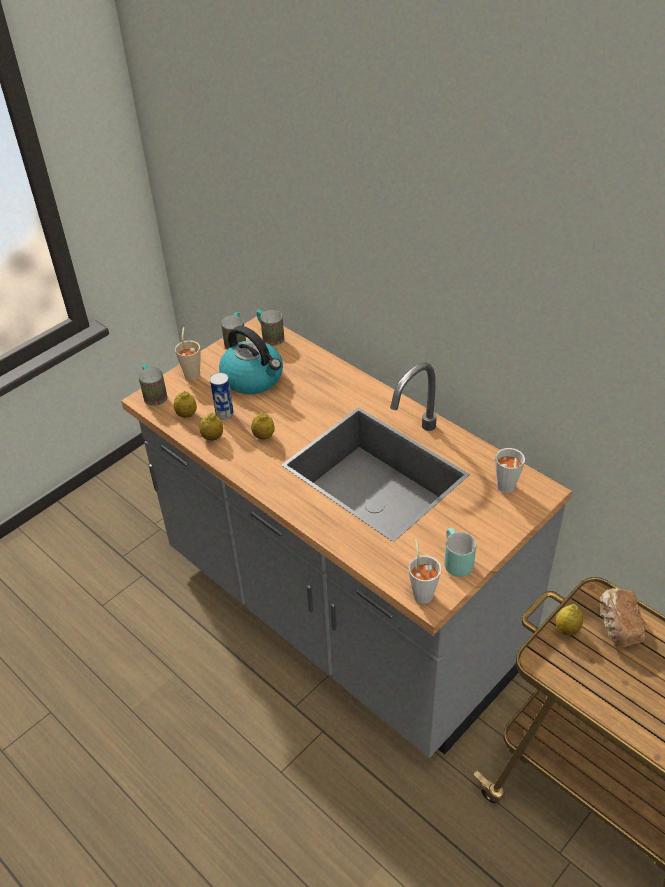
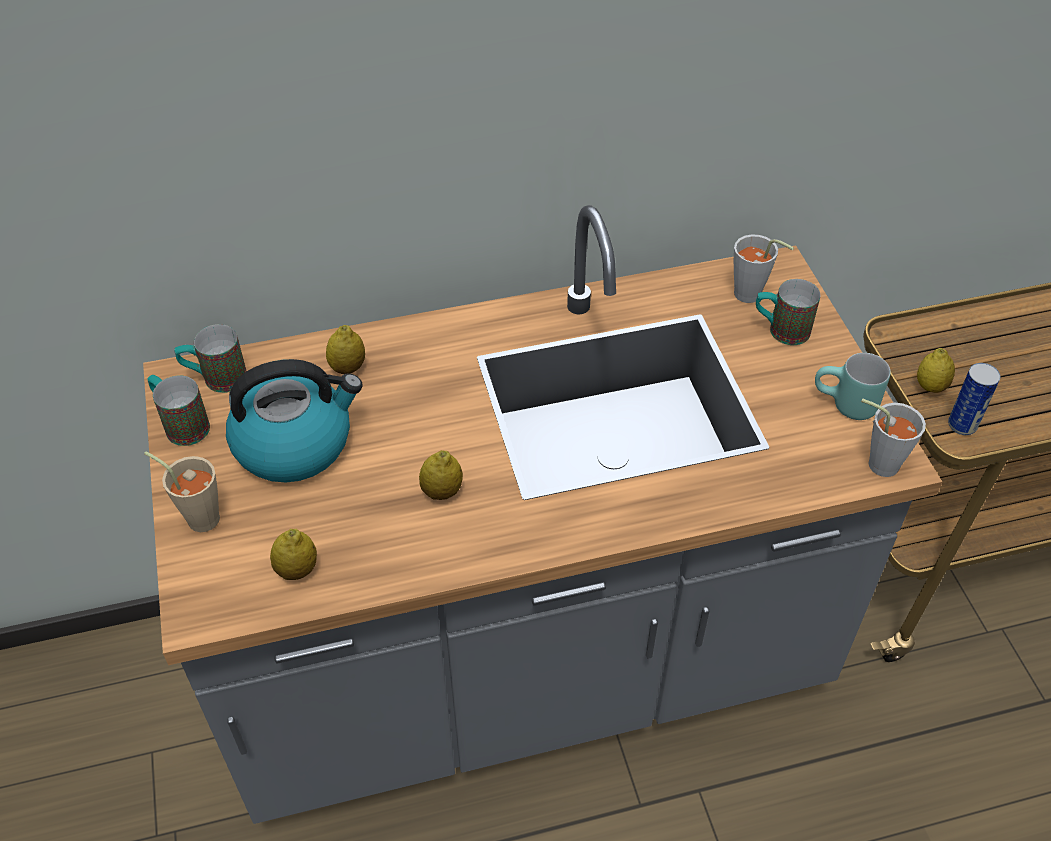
camera: 60 degrees left, 5 degrees up
mug [139,365,167,406] -> mug moved to [756,279,820,345]
lemon [199,413,223,441] -> lemon moved to [326,325,365,374]
can [210,372,234,420] -> can moved to [948,363,1000,435]
bread [601,588,646,647] -> none

